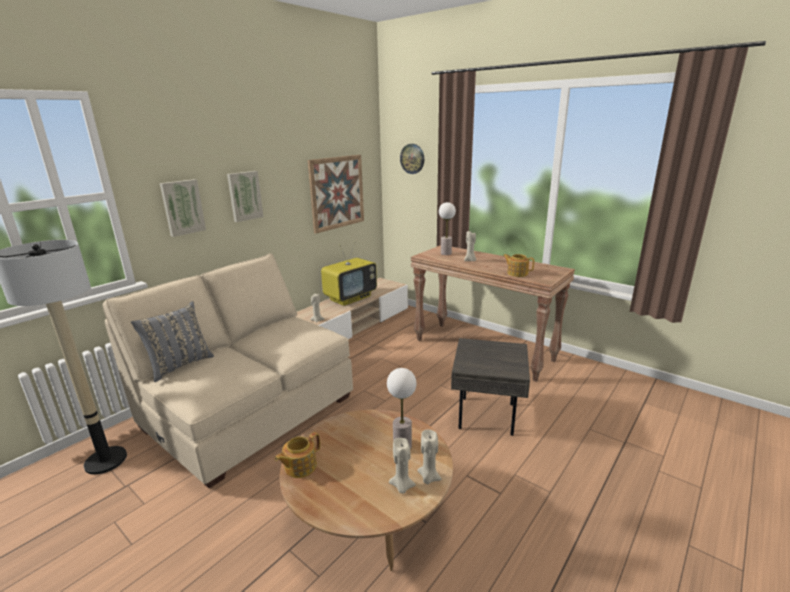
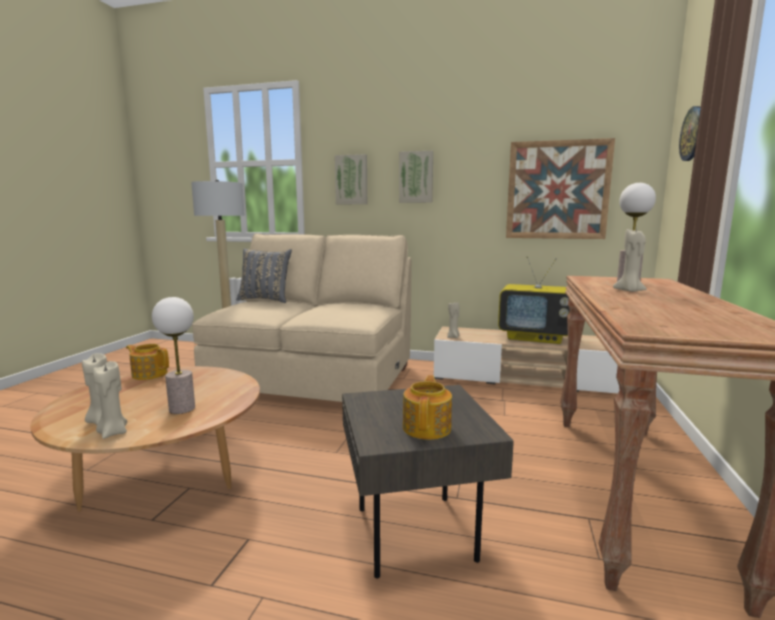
camera: 65 degrees right, 10 degrees down
teapot [503,254,534,277] -> teapot moved to [403,375,452,440]

